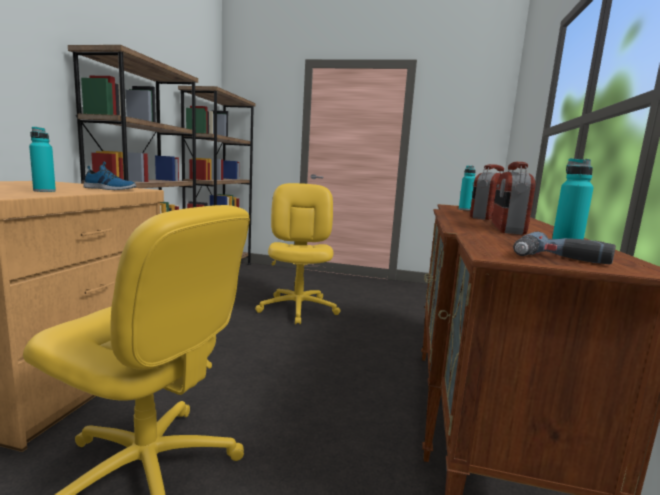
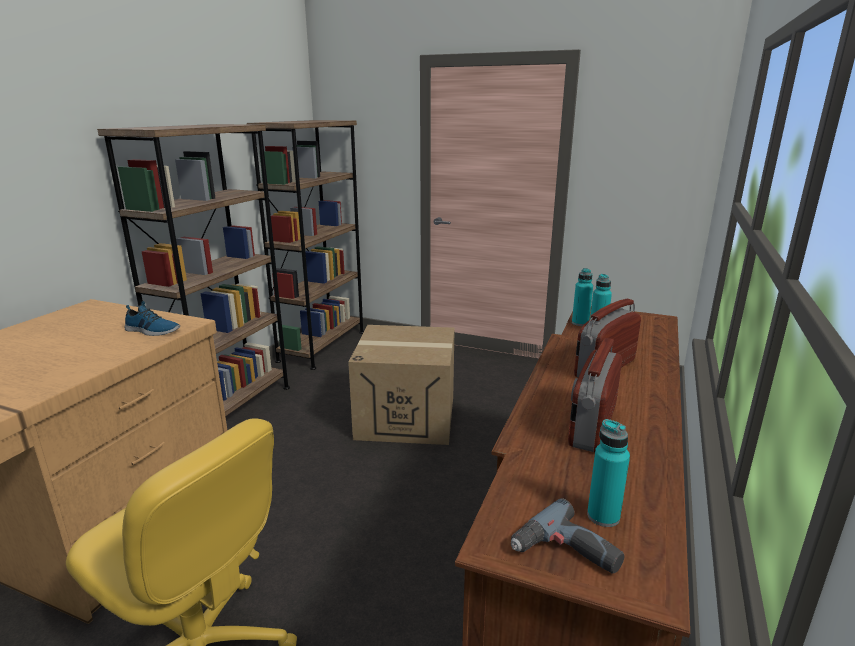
camera: 10 degrees right, 10 degrees up
turquoise bottle [29,127,56,192] -> turquoise bottle moved to [572,268,593,326]
yellow office chair [255,183,341,325] -> cardboard box [348,325,455,445]

